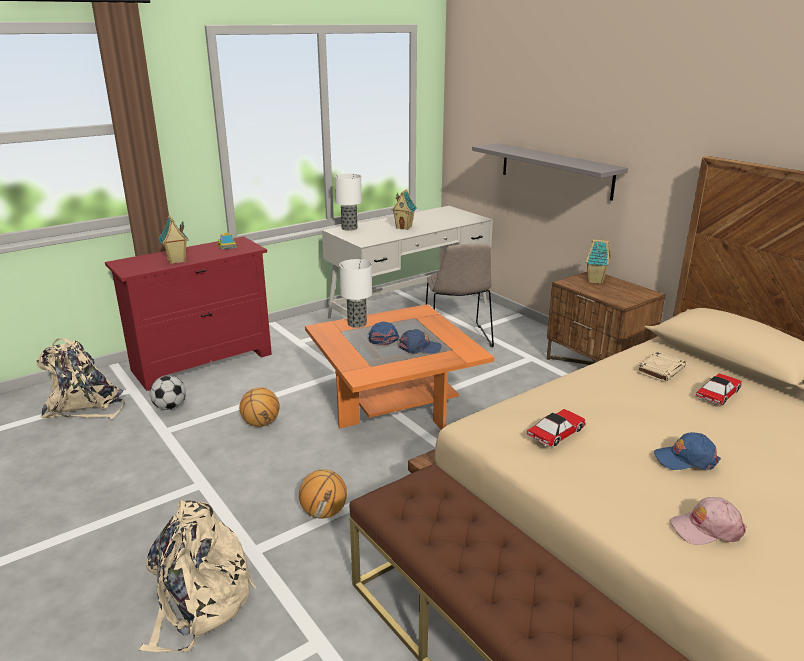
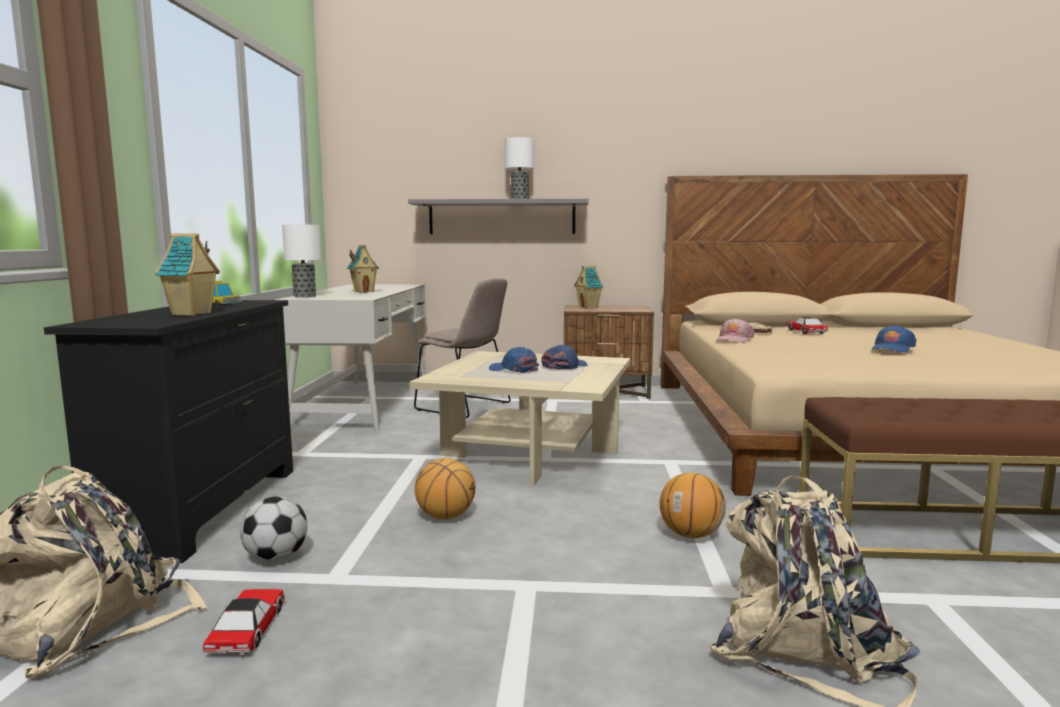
camera: 50 degrees left, 15 degrees down
red dresser [105,236,272,391] -> black dresser [44,300,293,563]
orange coffee table [305,304,494,429] -> beige coffee table [409,351,630,486]
table lamp [339,259,372,328] -> table lamp moved to [505,137,534,199]
toy car [527,409,586,447] -> toy car moved to [203,589,285,655]
pink cap [670,497,746,545] -> pink cap moved to [716,318,754,343]

